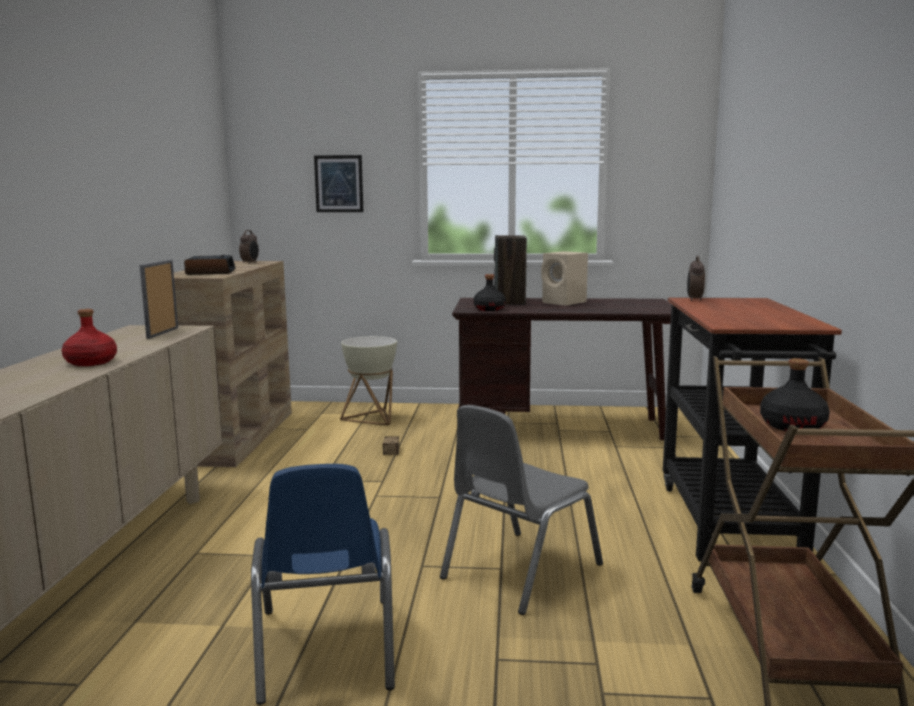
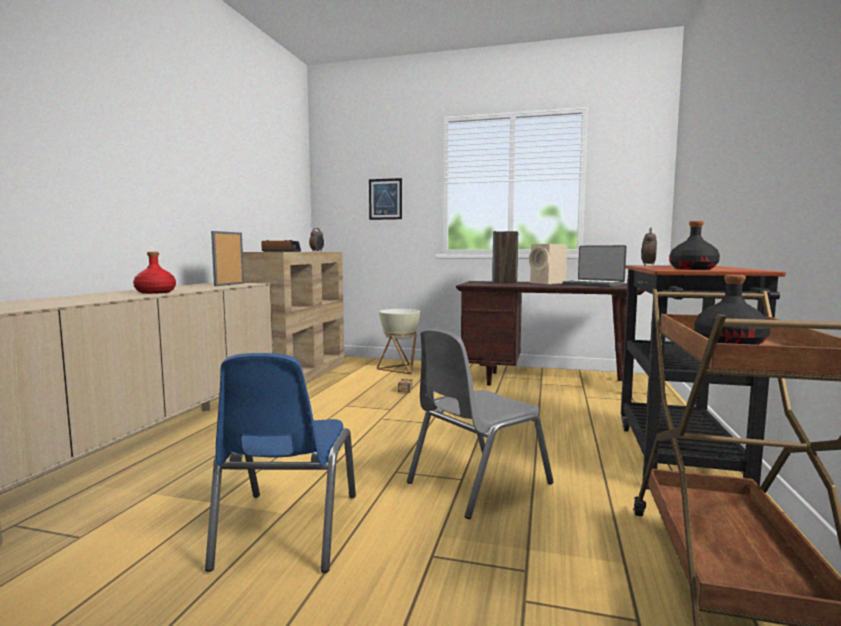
camera: 10 degrees right, 5 degrees down
black bottle [473,274,506,311] -> black bottle moved to [669,221,720,270]
none -> laptop [562,245,627,287]

